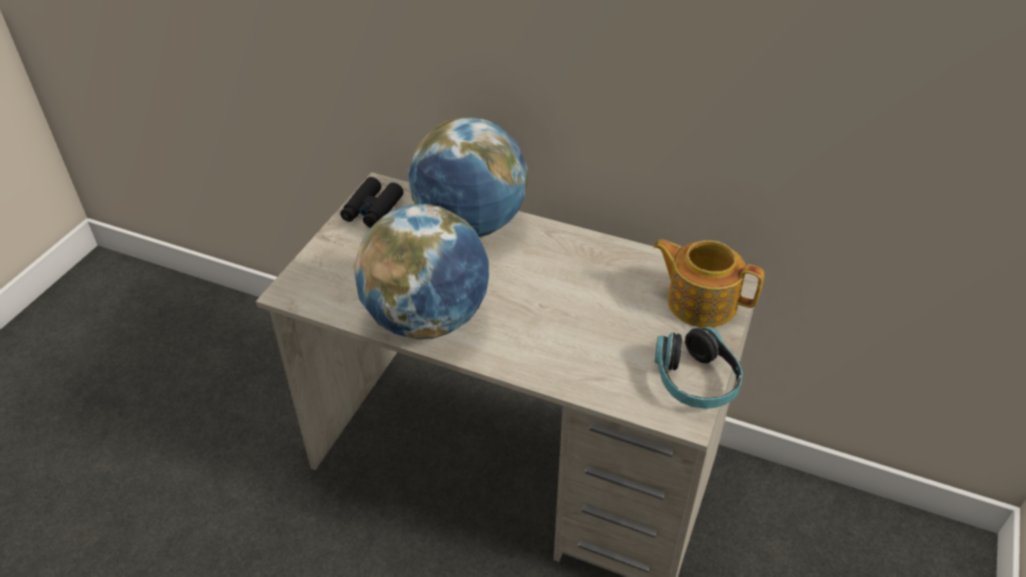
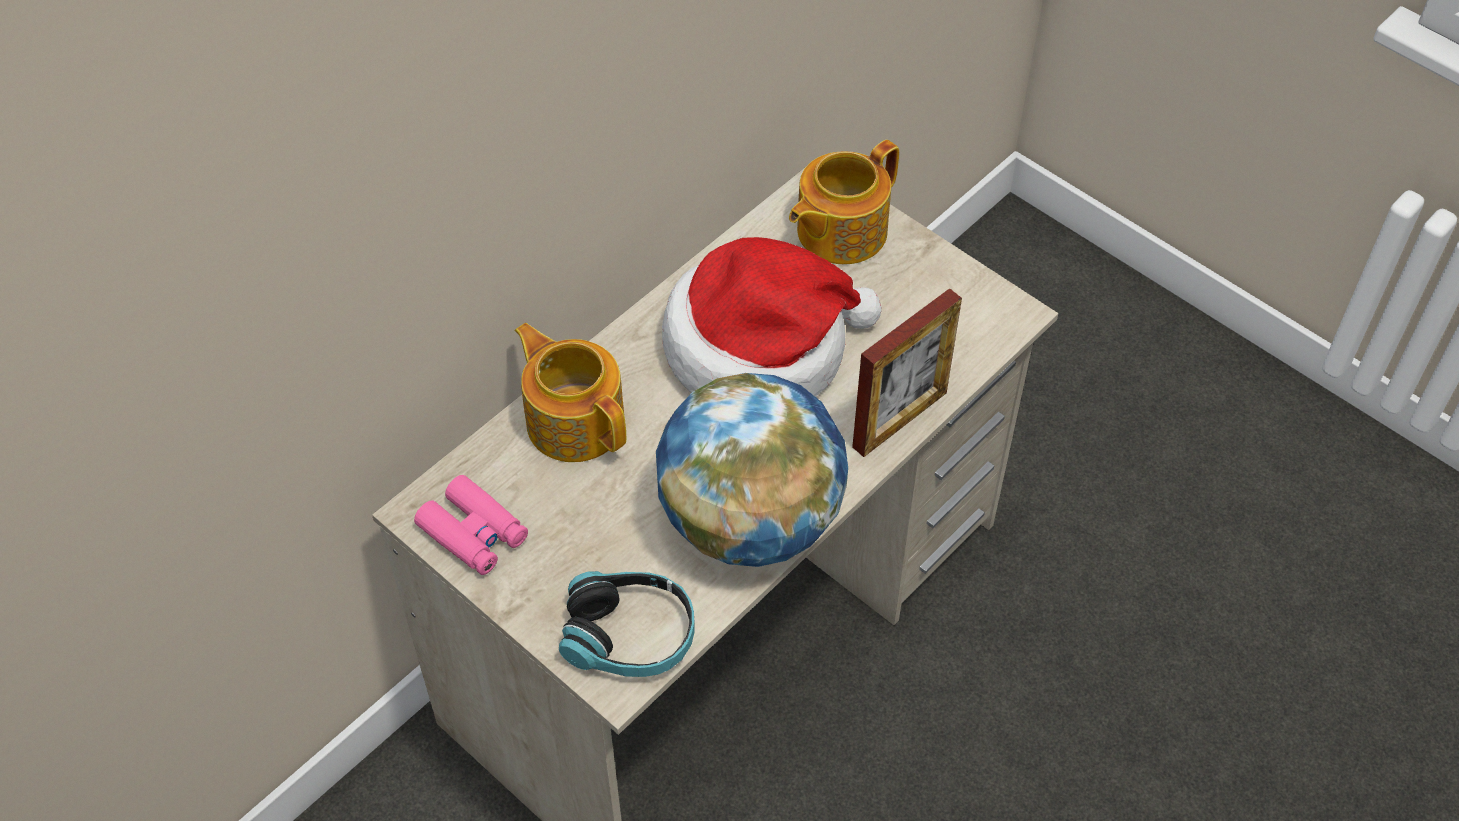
camera: 70 degrees left, 10 degrees up
black binoculars [340,177,404,228] -> pink binoculars [414,475,528,575]
globe [408,118,528,237] -> teapot [515,323,626,462]
headphones [655,327,743,409] -> headphones moved to [559,571,694,677]
none -> hat [662,237,882,397]
none -> picture frame [852,288,962,457]

